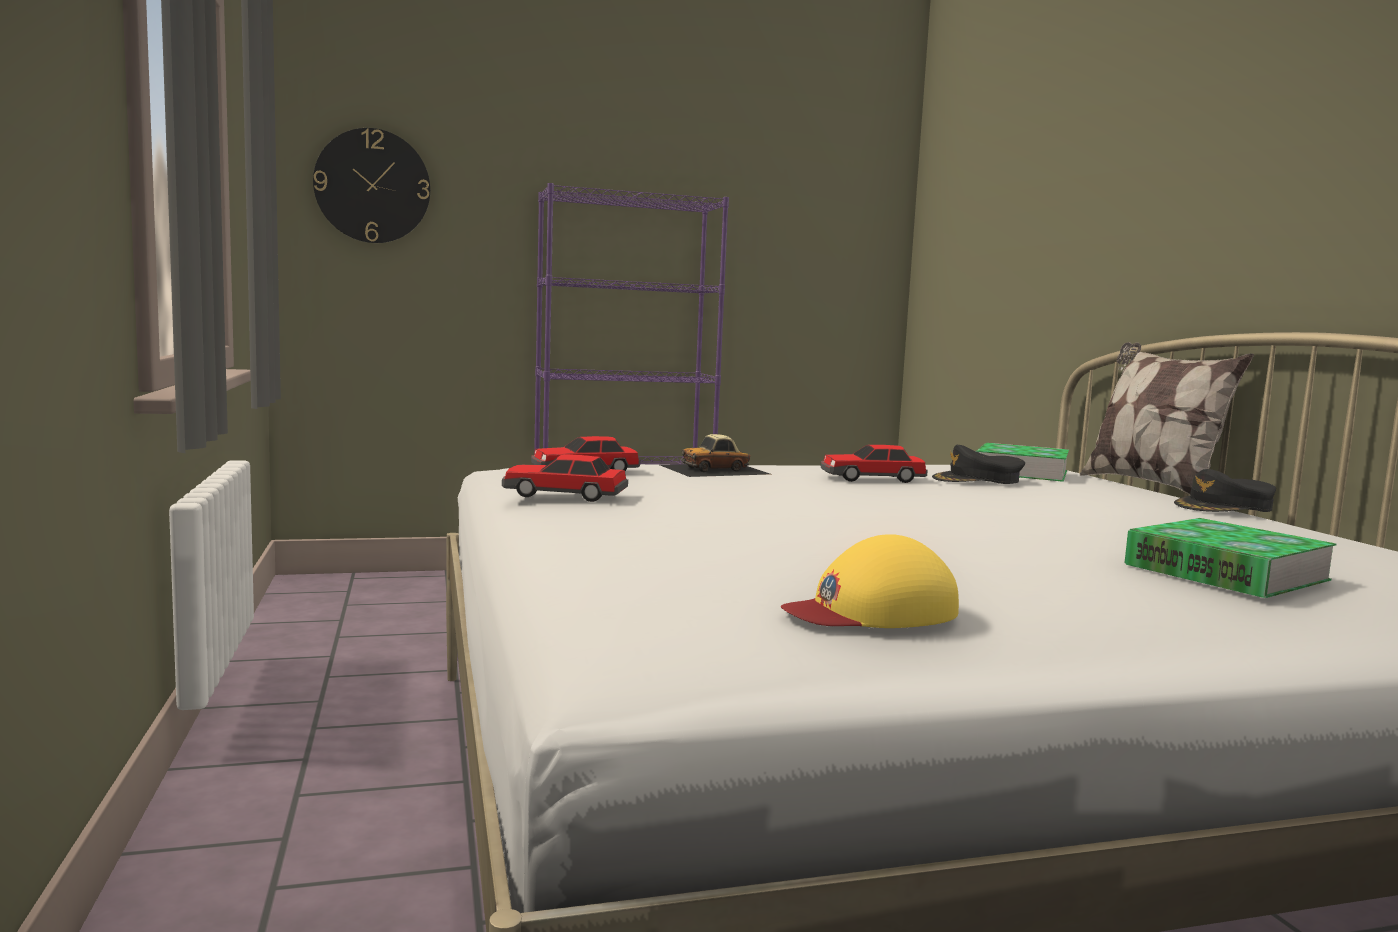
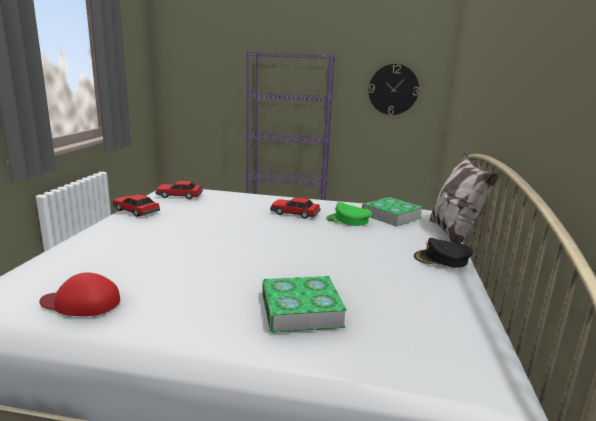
camera: 25 degrees right, 10 degrees up
wall clock [313,128,430,243] -> wall clock moved to [369,64,419,115]
toy car [660,434,770,477] -> none
yellow cap [780,534,959,628] -> red cap [40,272,120,316]
black cap [932,445,1025,484] -> green cap [326,202,372,226]

